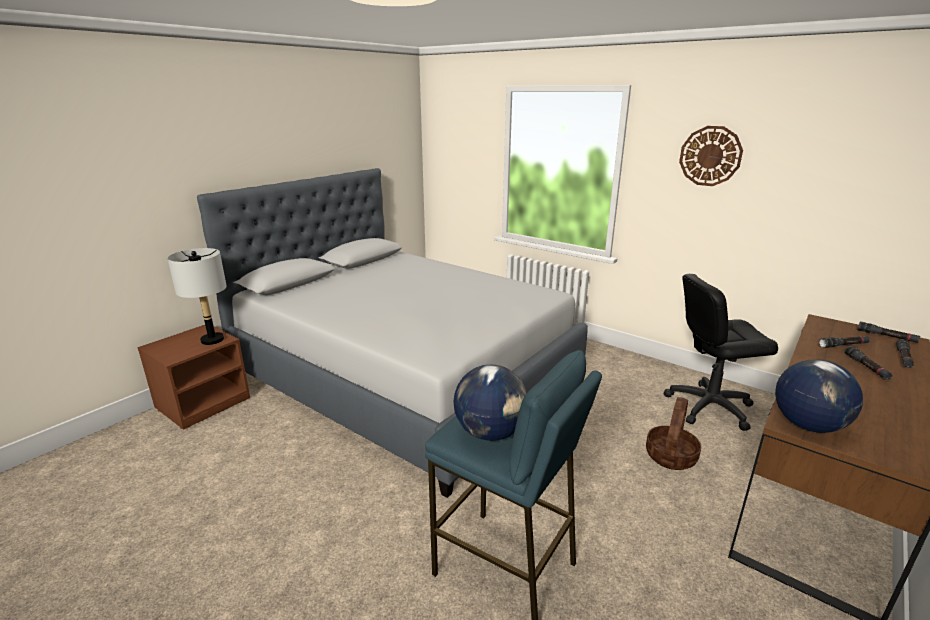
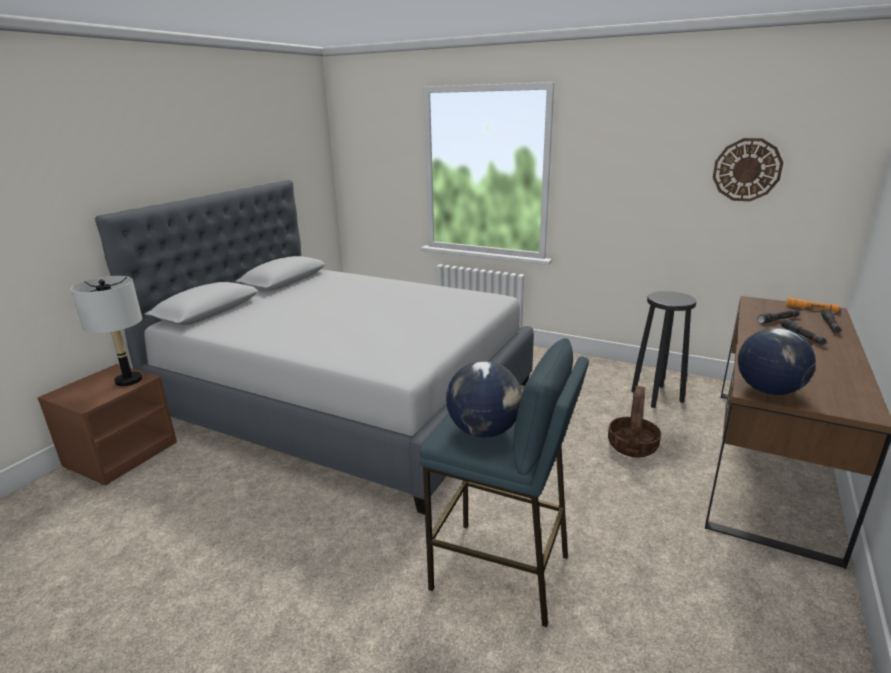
camera: 10 degrees left, 0 degrees up
black office chair [664,274,778,431] -> black stool [631,291,696,408]
wall clock [679,126,743,186] -> wall clock moved to [713,138,783,201]
black flashlight [857,322,920,343] -> orange flashlight [786,298,840,312]

